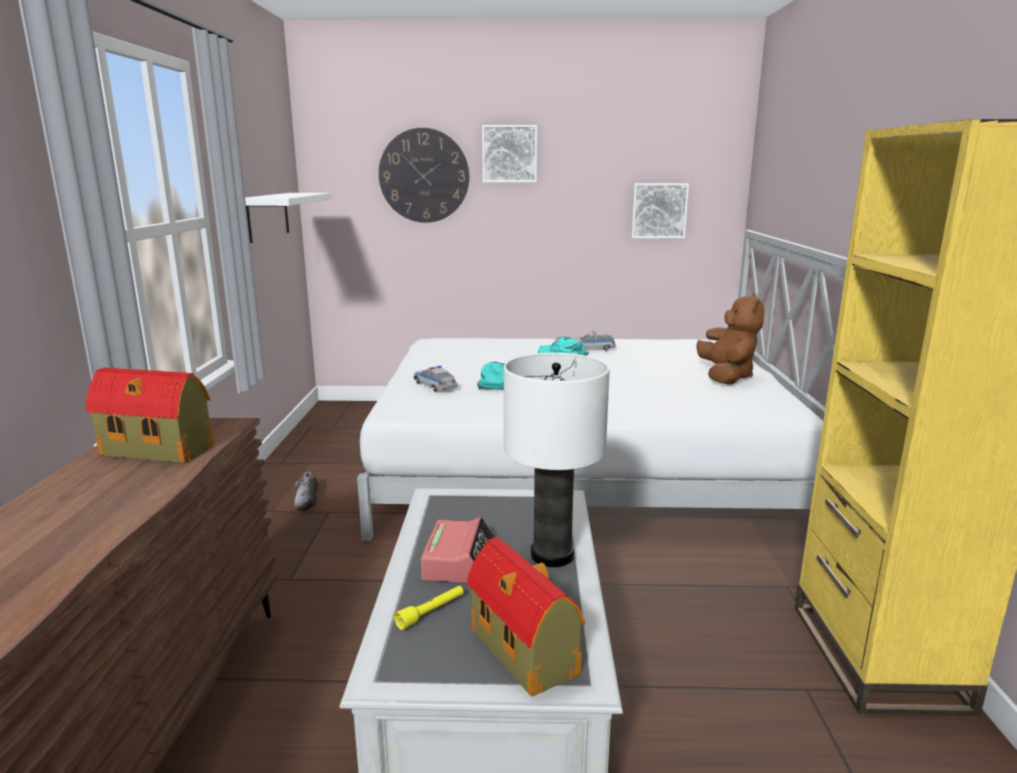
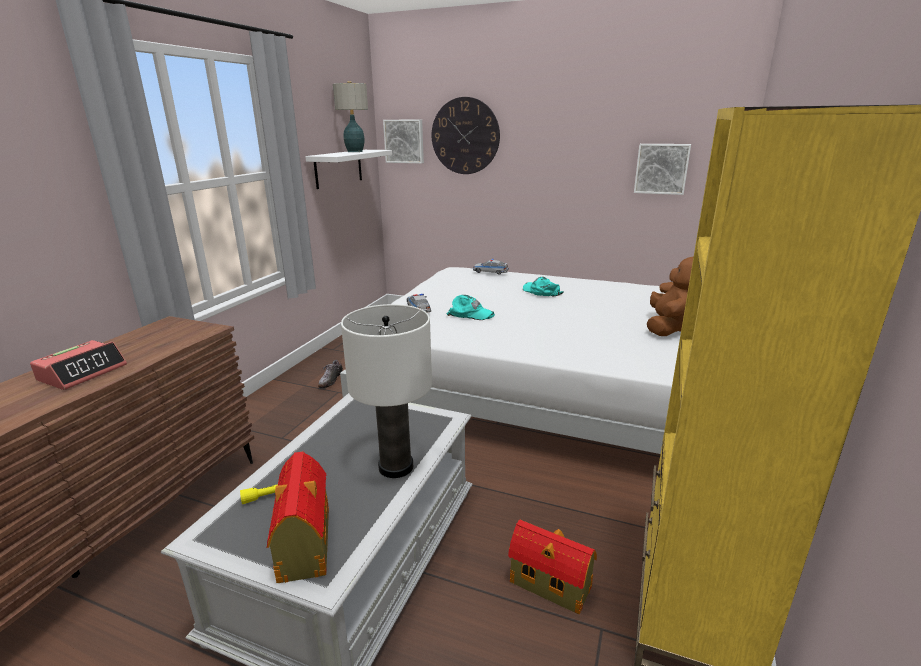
camera: 20 degrees right, 5 degrees up
toy house [86,367,214,463] -> toy house moved to [508,519,597,614]
alarm clock [421,517,495,583] -> alarm clock moved to [30,340,127,390]
picture [482,125,537,182] -> picture moved to [383,119,424,164]
toy car [574,331,616,350] -> toy car moved to [473,259,509,275]
none -> table lamp [333,81,368,152]

